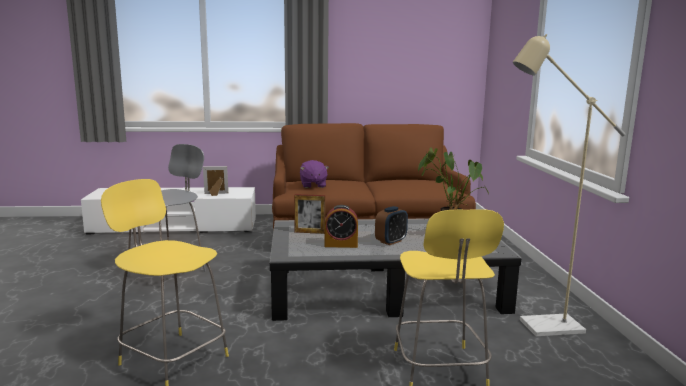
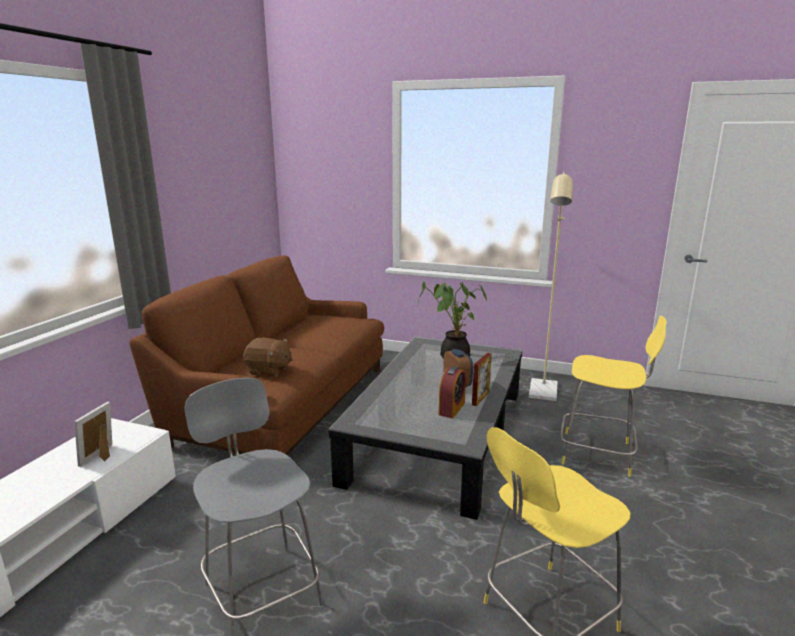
camera: 65 degrees left, 5 degrees up
picture frame [294,194,325,234] -> picture frame moved to [472,353,492,406]
purple plush toy [300,160,329,188] -> brown plush toy [243,338,293,377]

